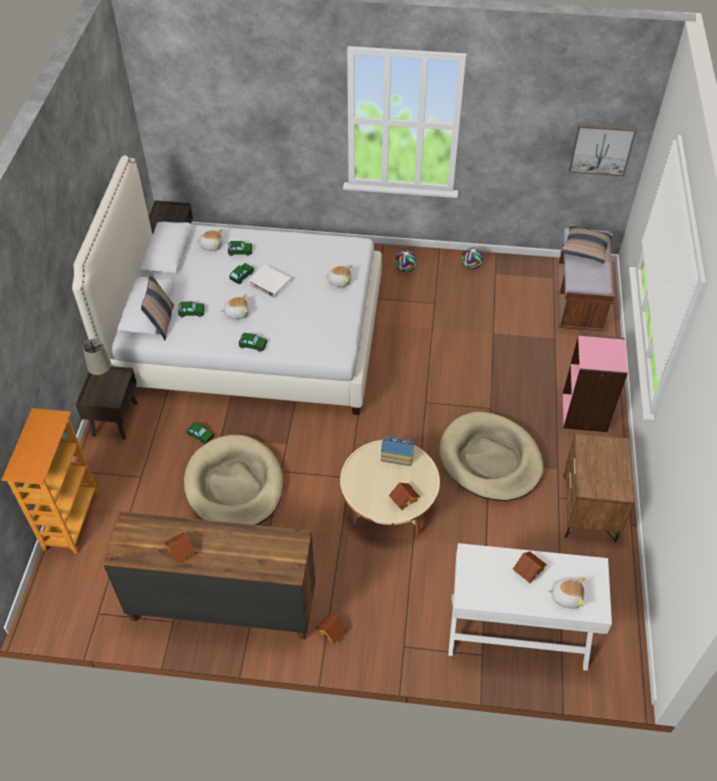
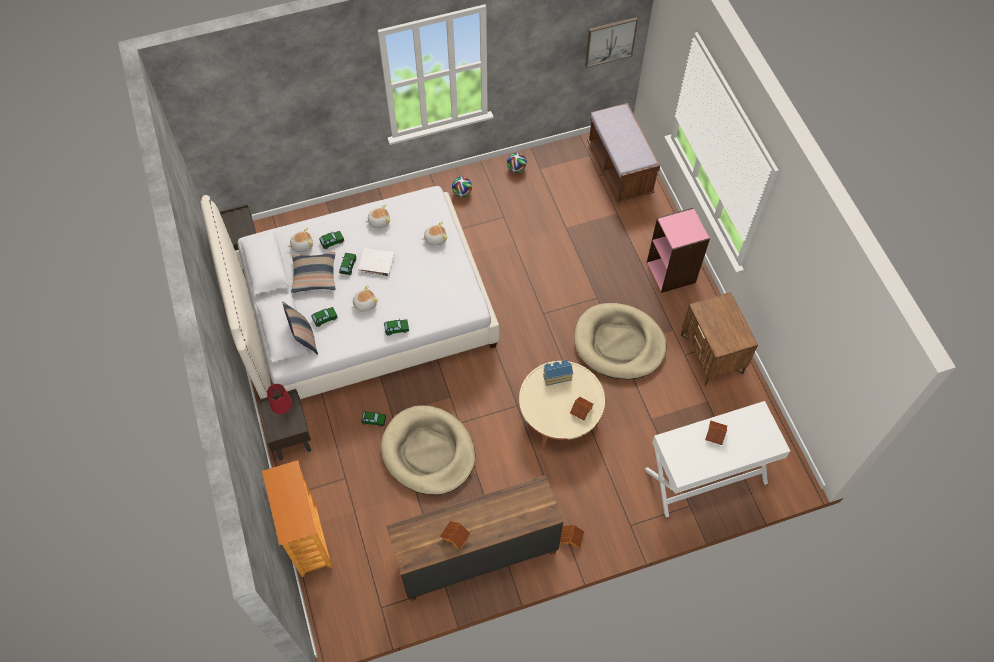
camera: 25 degrees left, 10 degrees up
beige table lamp [83,339,111,389] -> red table lamp [267,384,292,419]
plush toy [547,577,585,609] -> plush toy moved to [365,204,390,228]
pillow [561,224,613,263] -> pillow moved to [291,252,336,293]

